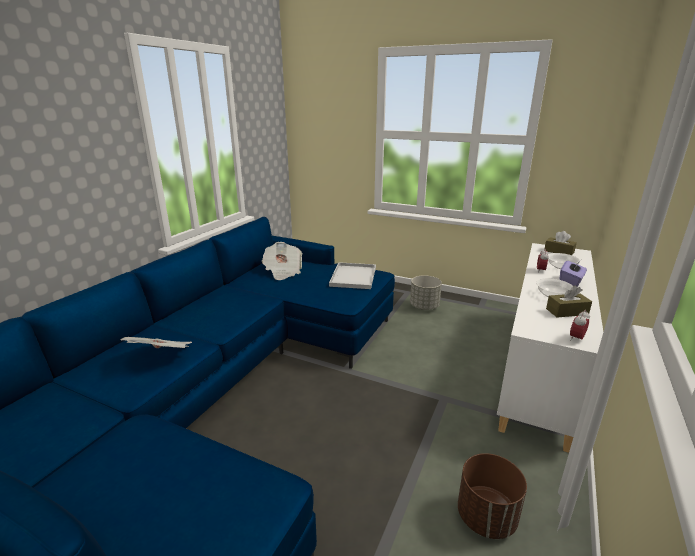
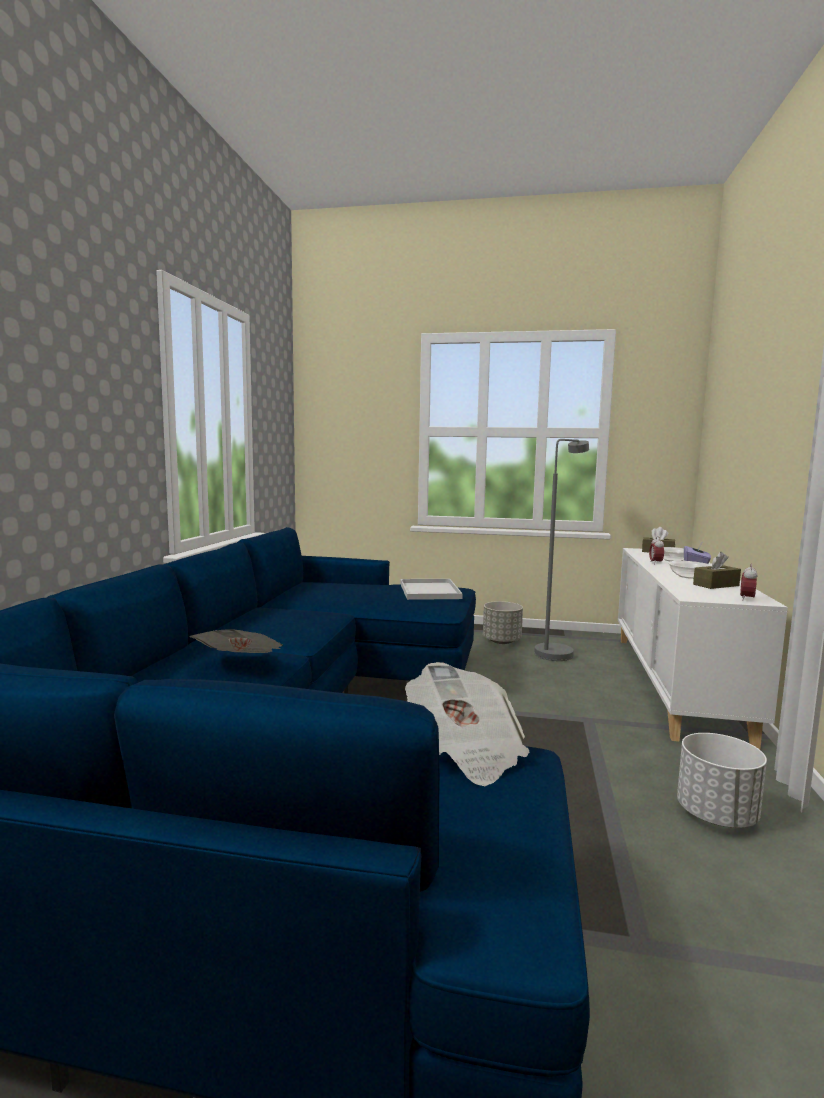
camera: 15 degrees left, 15 degrees down
newspaper [262,242,302,280] -> newspaper moved to [405,662,530,786]
brown planter [458,453,527,539] -> white planter [677,733,767,828]
none -> grey floor lamp [534,439,589,661]

